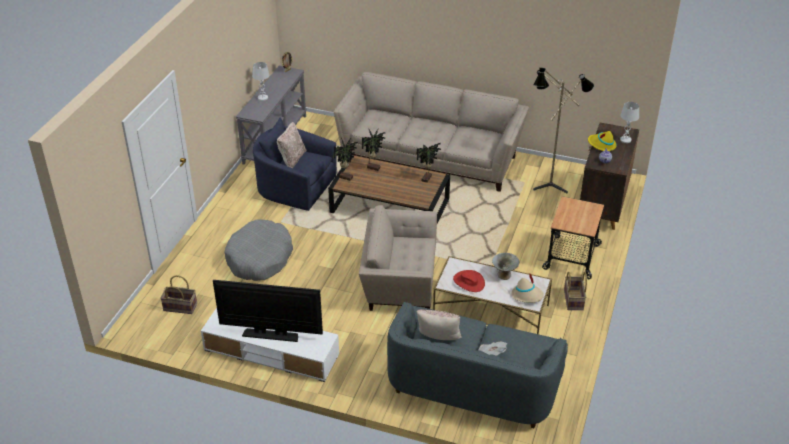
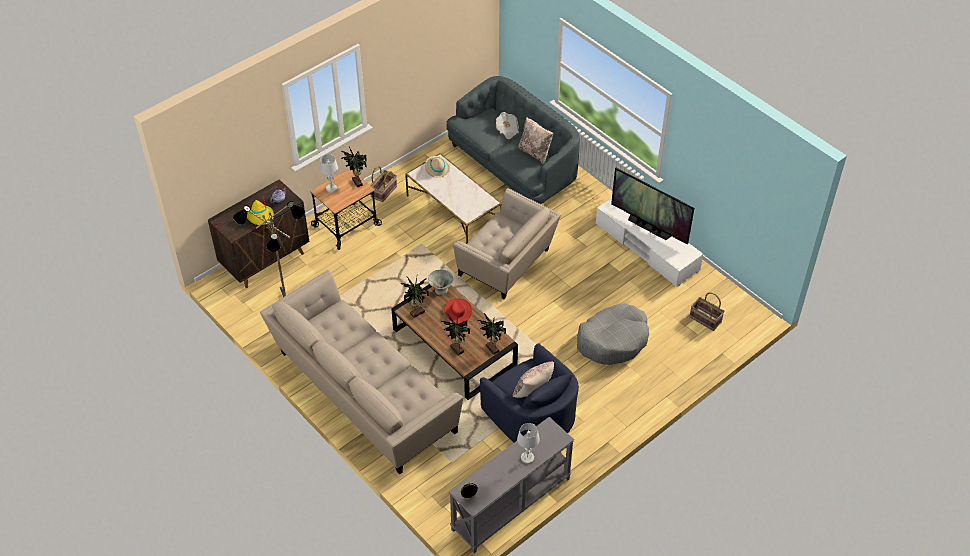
camera: 150 degrees left, 10 degrees up
red hat [453,270,485,292] -> red hat moved to [444,298,472,324]
grey bowl [492,253,519,280] -> grey bowl moved to [428,270,454,295]
white table lamp [620,102,639,143] -> white table lamp moved to [320,154,338,193]
none -> potted plant [341,147,367,187]

